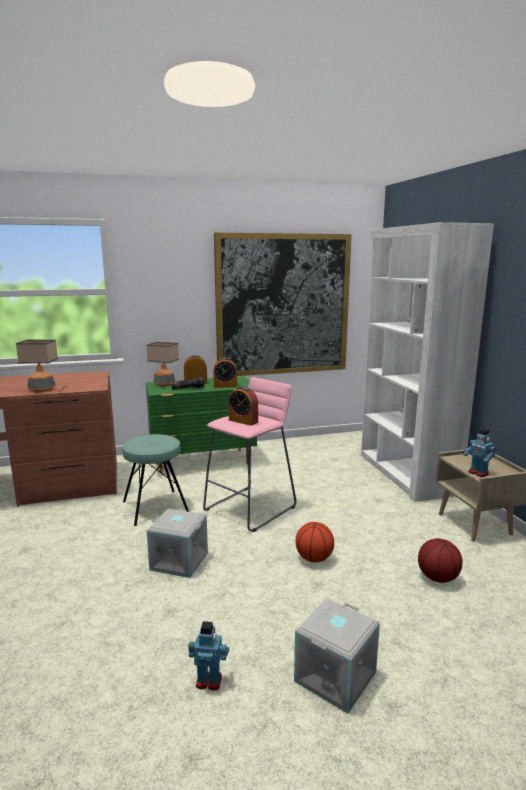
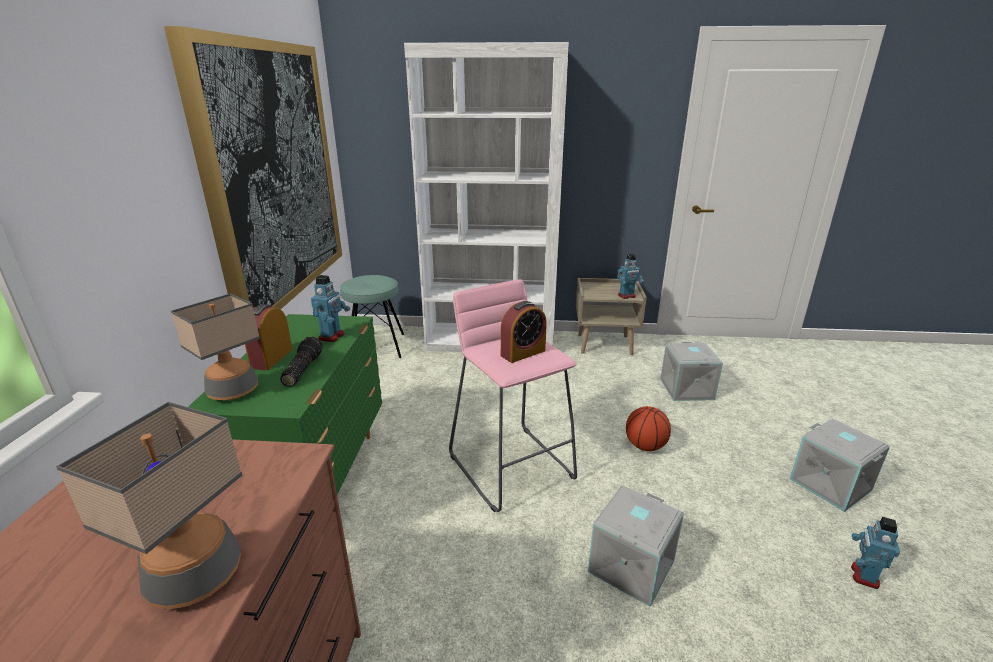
camera: 70 degrees left, 10 degrees up
turquoise stool [122,434,189,526] -> turquoise stool moved to [340,275,404,358]
alarm clock [213,358,237,388] -> toy robot [311,275,350,342]
basketball [418,538,462,583] -> grey storage box [660,342,723,401]

